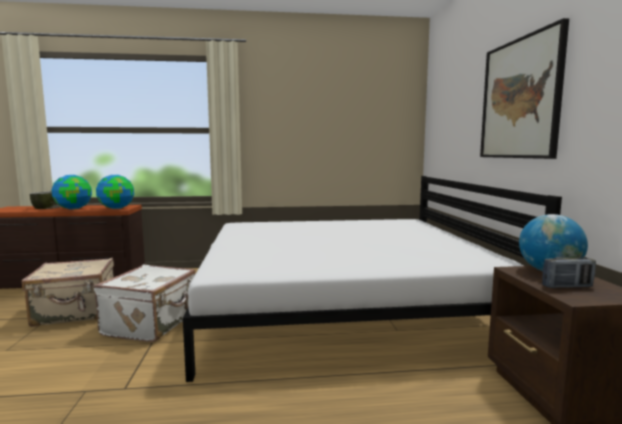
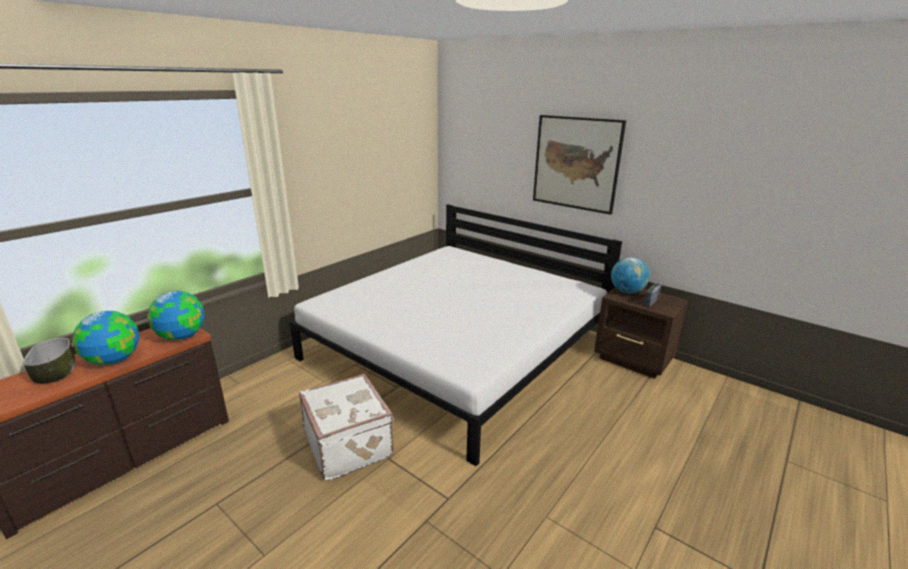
camera: 45 degrees left, 15 degrees up
beige suitcase [22,258,114,327] -> none

